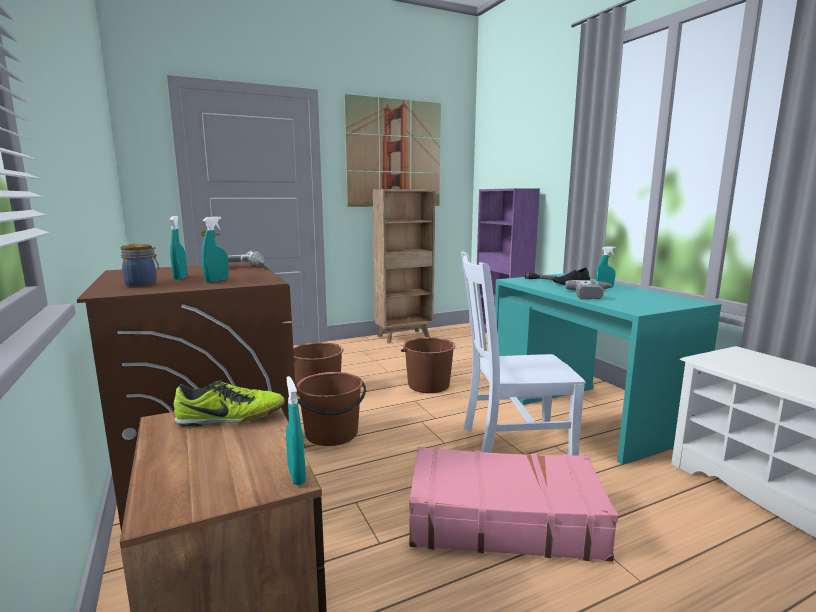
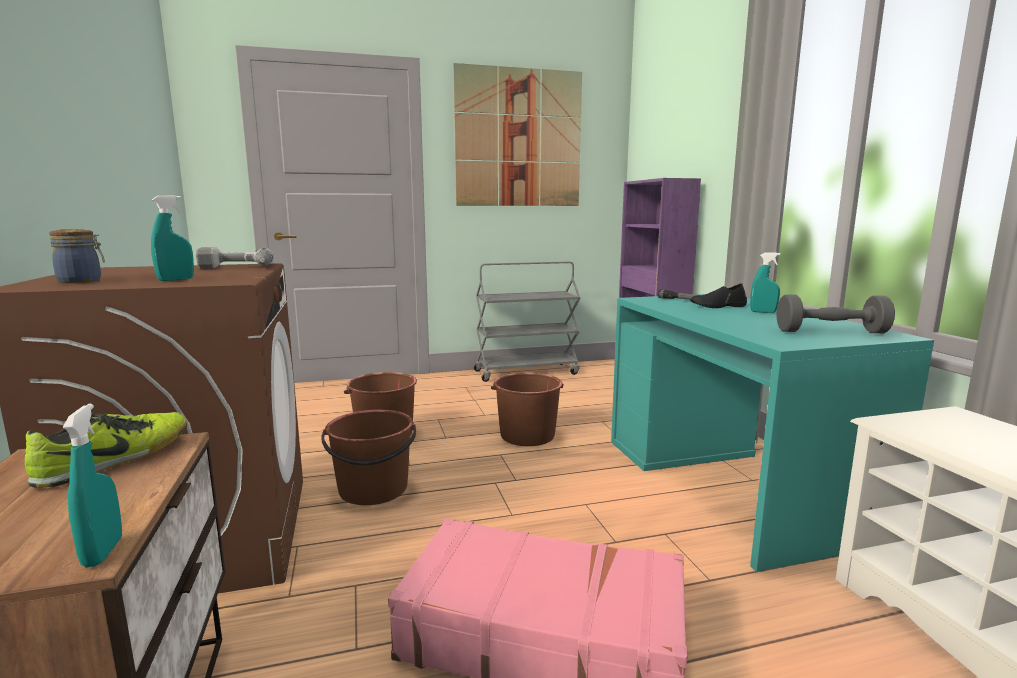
camera: 10 degrees right, 0 degrees up
turquoise spray bottle [170,216,187,280] -> none
shoe [174,380,285,426] -> shoe turned 60 degrees counterclockwise [25,412,187,488]
brown bookcase [373,189,435,343] -> grey cart [474,261,580,382]
white chair [461,252,586,456] -> none
power drill [565,280,612,299] -> none
none -> grey dumbbell [776,295,895,333]

